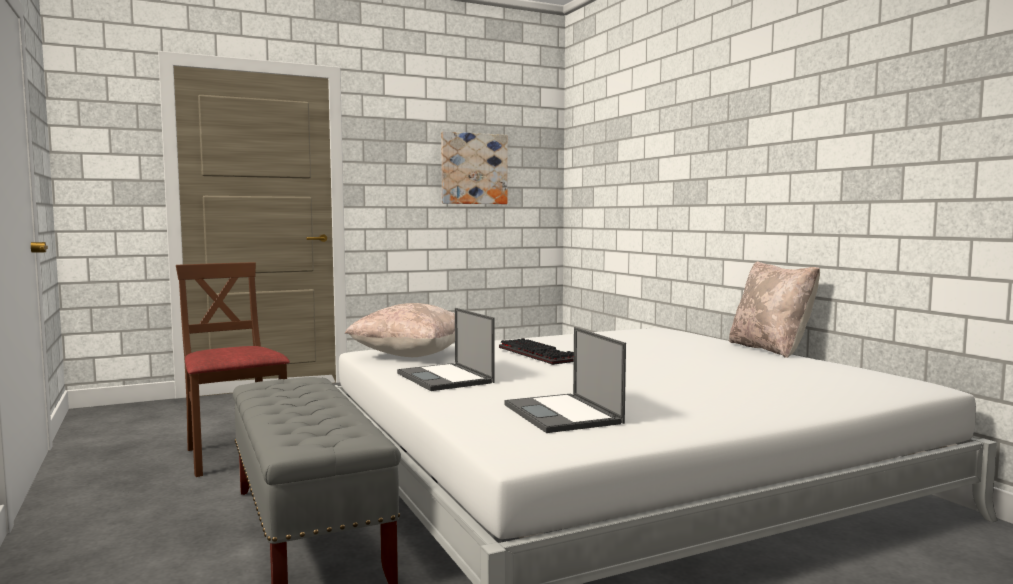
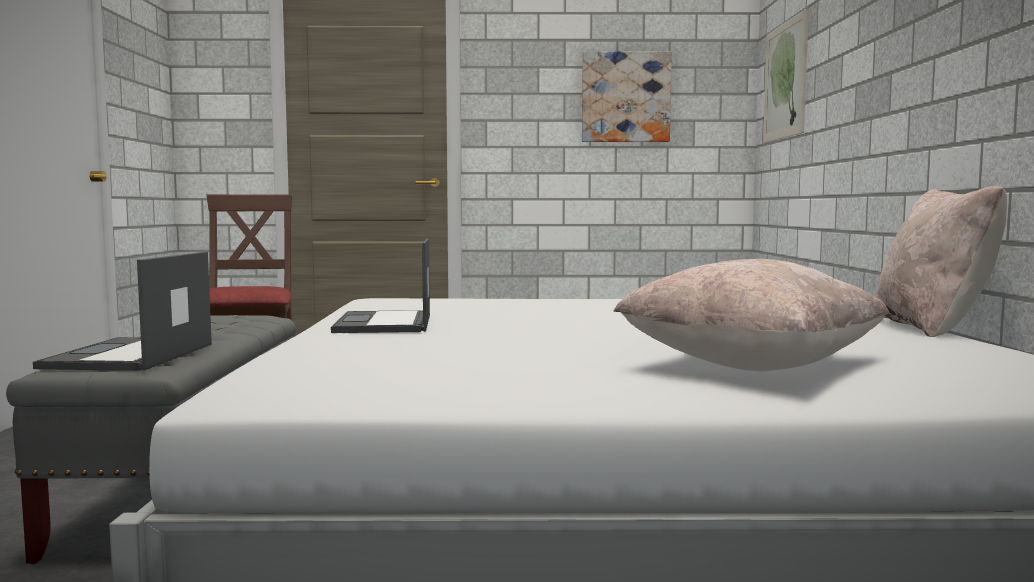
camera: 25 degrees right, 0 degrees up
beige pillow [345,303,455,357] -> beige pillow moved to [614,259,889,372]
keyboard [499,338,574,365] -> none
laptop [504,327,626,433] -> laptop moved to [33,252,212,371]
none -> picture [763,8,809,143]

